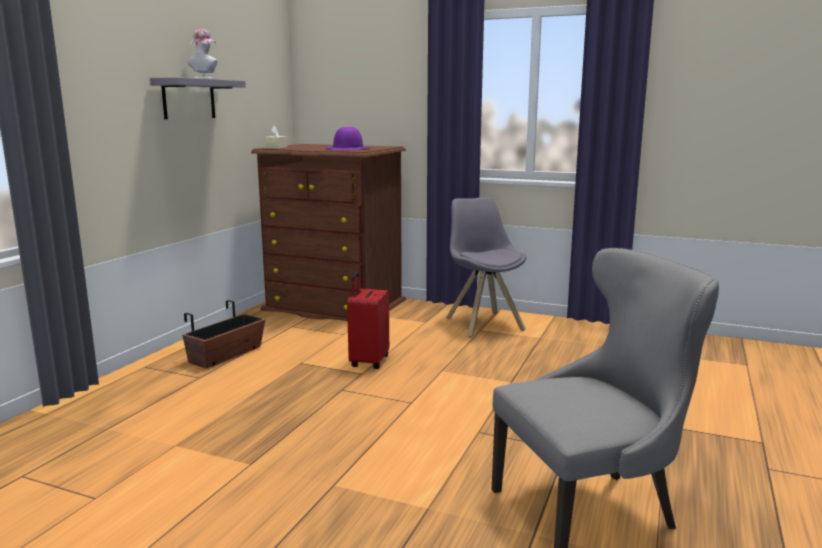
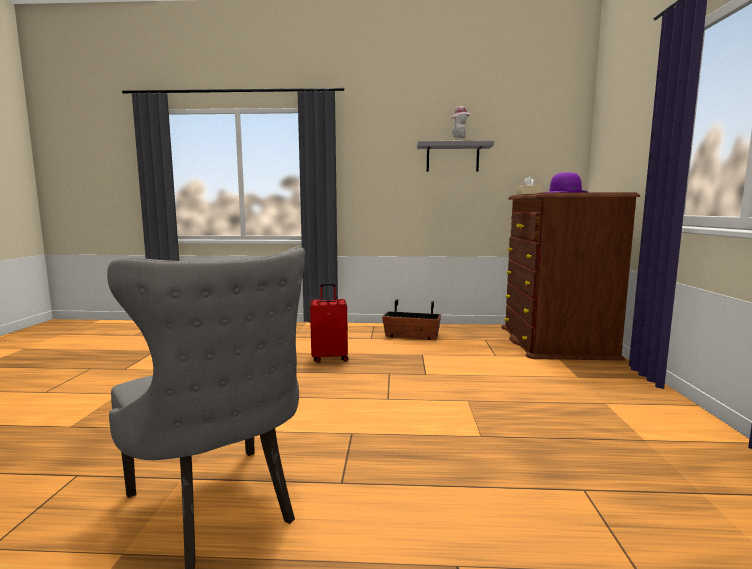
camera: 70 degrees right, 5 degrees down
red suitcase [347,272,389,369] -> red suitcase moved to [310,283,348,363]
grey chair [446,197,526,337] -> none

